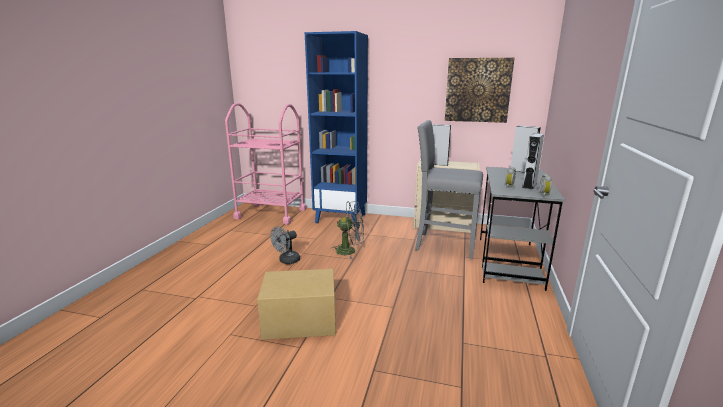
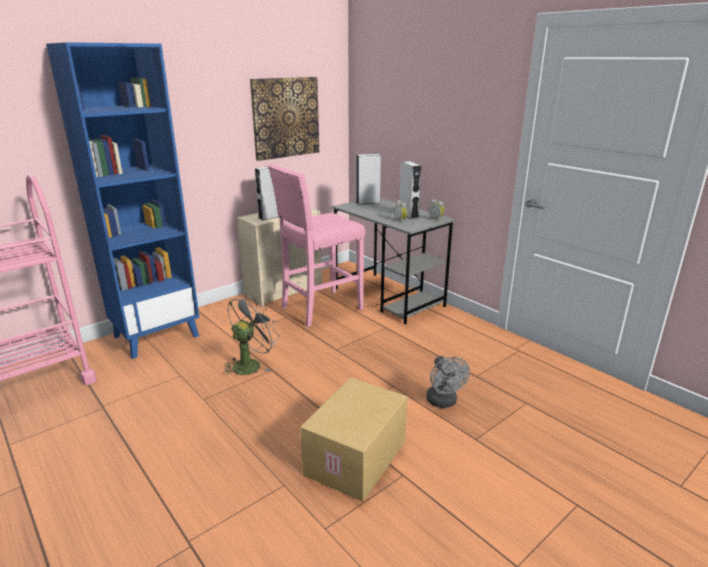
camera: 55 degrees left, 5 degrees up
grey fan [270,226,300,264] -> grey fan moved to [427,356,470,408]
grey stool [415,120,483,259] -> pink stool [268,164,365,327]

